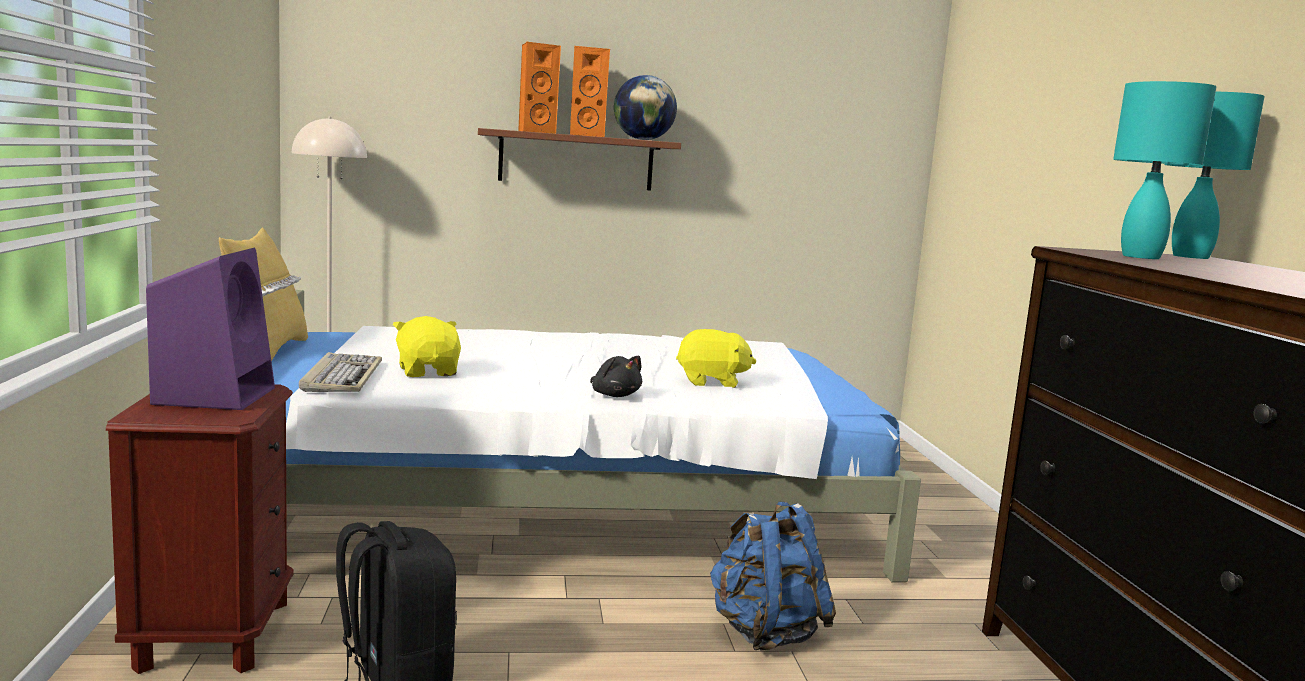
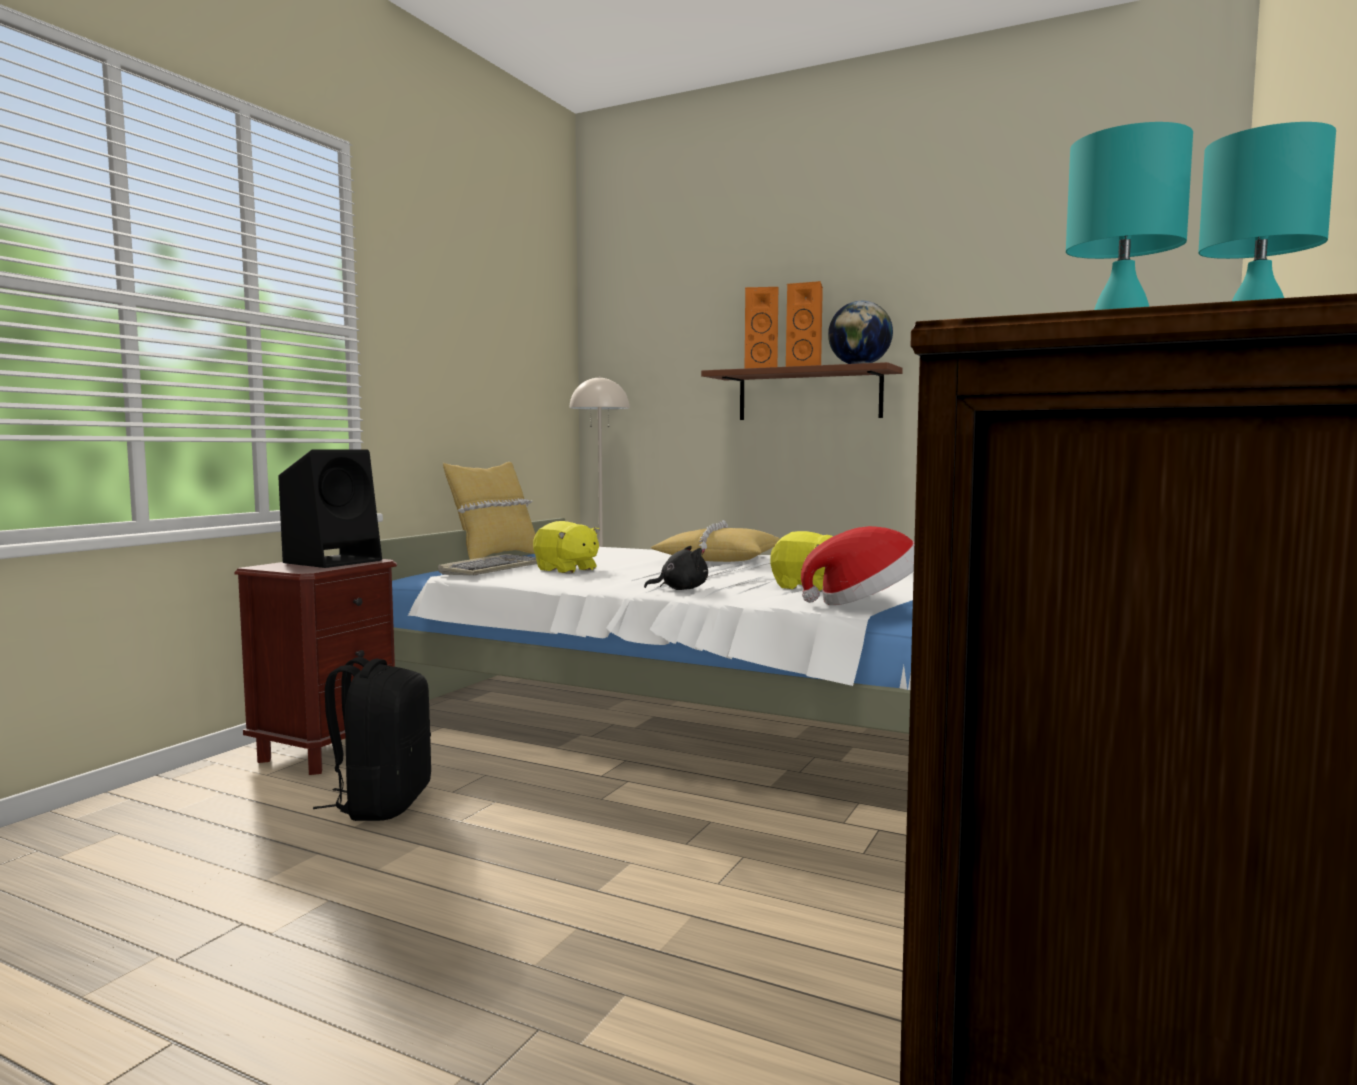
camera: 35 degrees right, 5 degrees down
purple speaker [146,248,275,410] -> black speaker [278,449,382,568]
yellow plush toy [393,316,461,377] -> yellow plush toy turned 120 degrees clockwise [533,521,600,574]
black plush toy [590,356,642,397] -> black plush toy turned 105 degrees counterclockwise [644,546,708,590]
blue backpack [710,502,836,650] -> none
none -> yellow pillow [651,520,780,562]
none -> hat [801,526,914,605]

